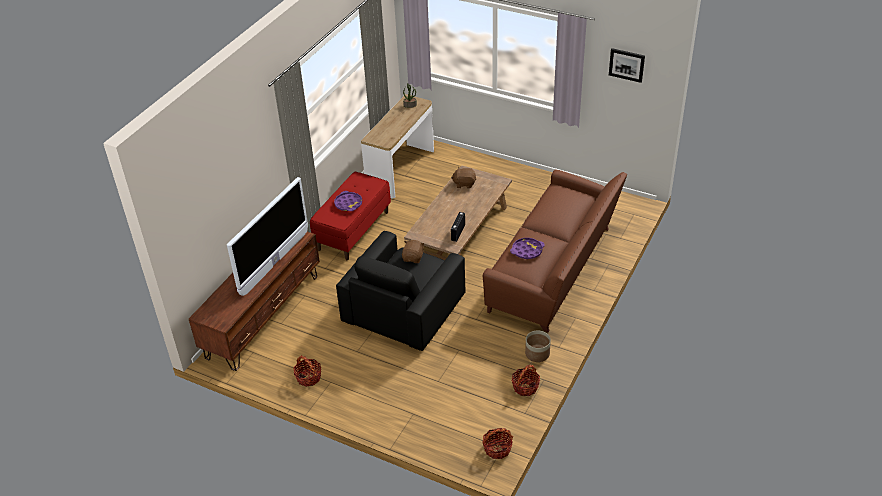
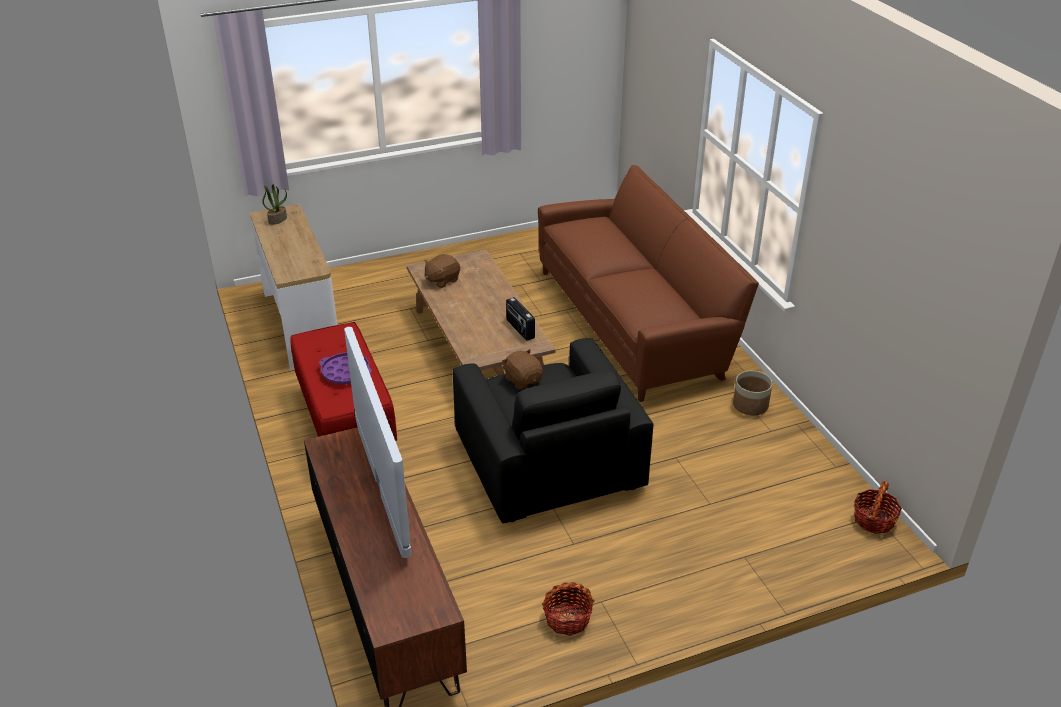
camera: 50 degrees left, 5 degrees down
purple tray [510,238,545,259] -> none
basket [512,364,540,396] -> none
picture [609,48,645,83] -> none

